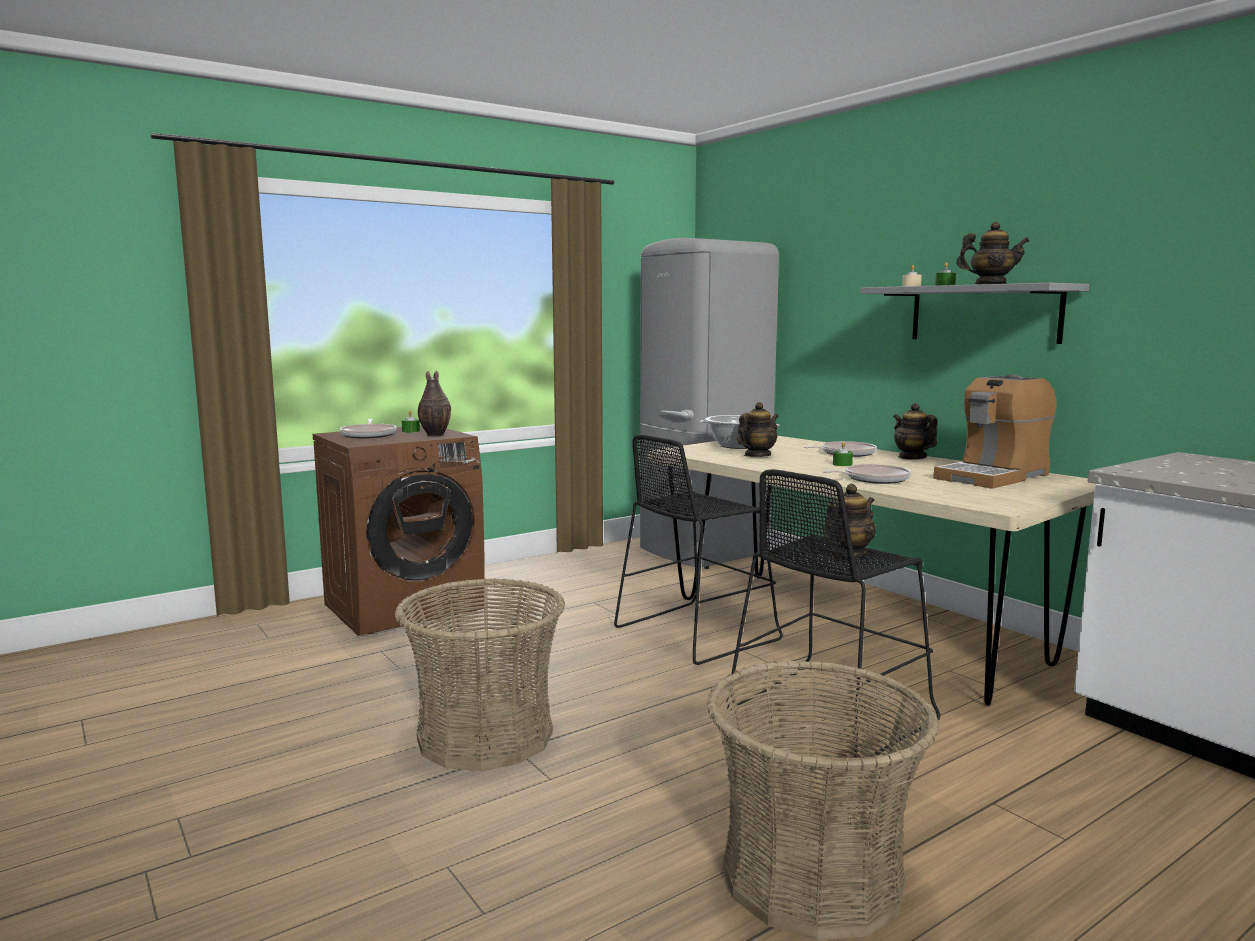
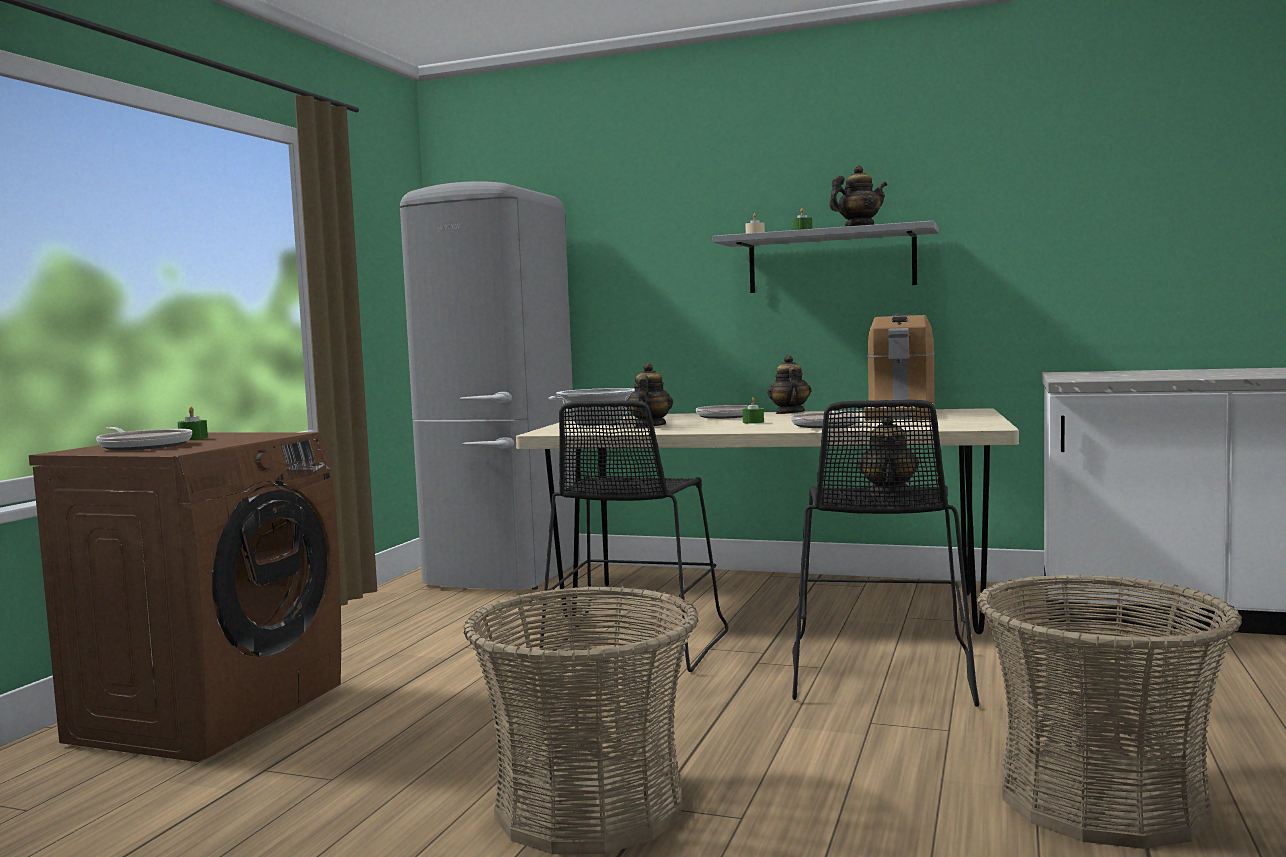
camera: 35 degrees left, 5 degrees down
vase [418,371,451,437] -> none
teapot [893,403,937,460] -> teapot turned 60 degrees clockwise [768,355,811,414]

